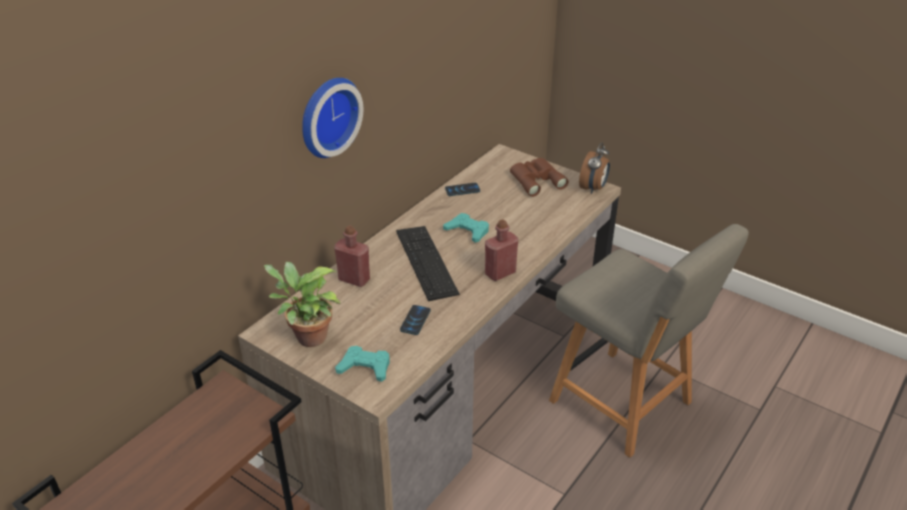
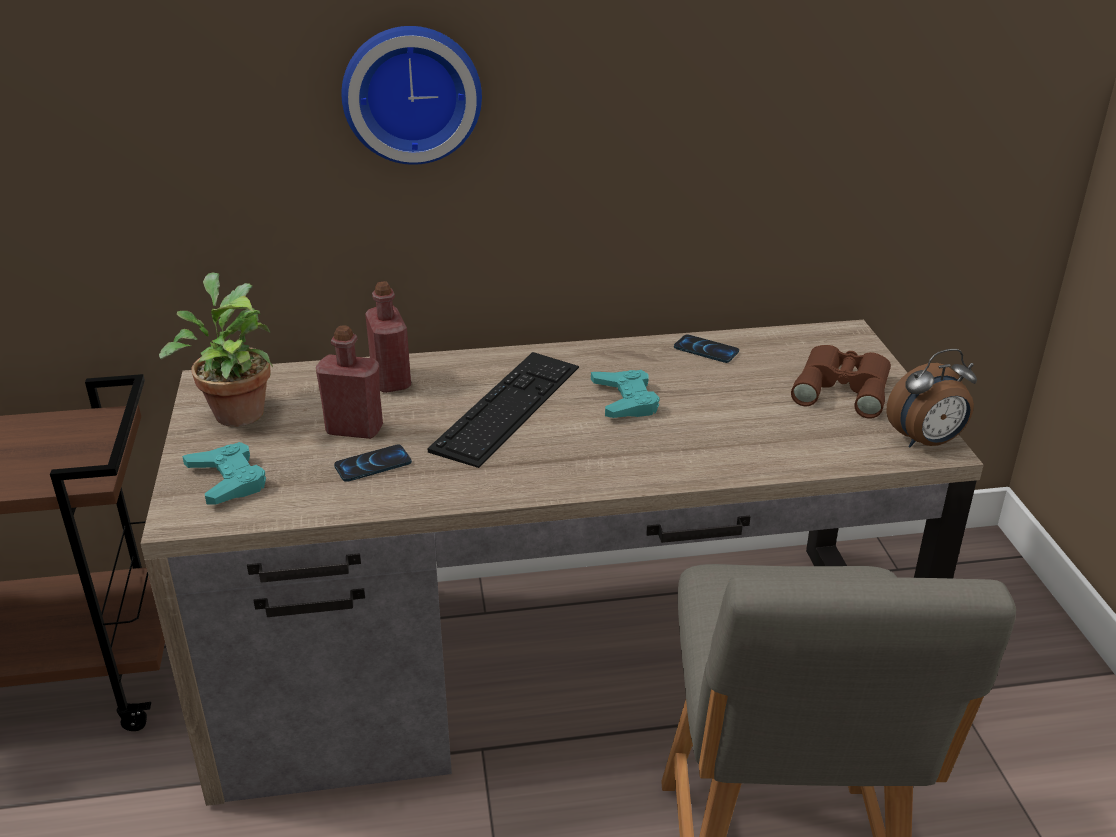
camera: 45 degrees right, 5 degrees down
red bottle [485,220,518,281] -> red bottle moved to [316,325,383,439]

